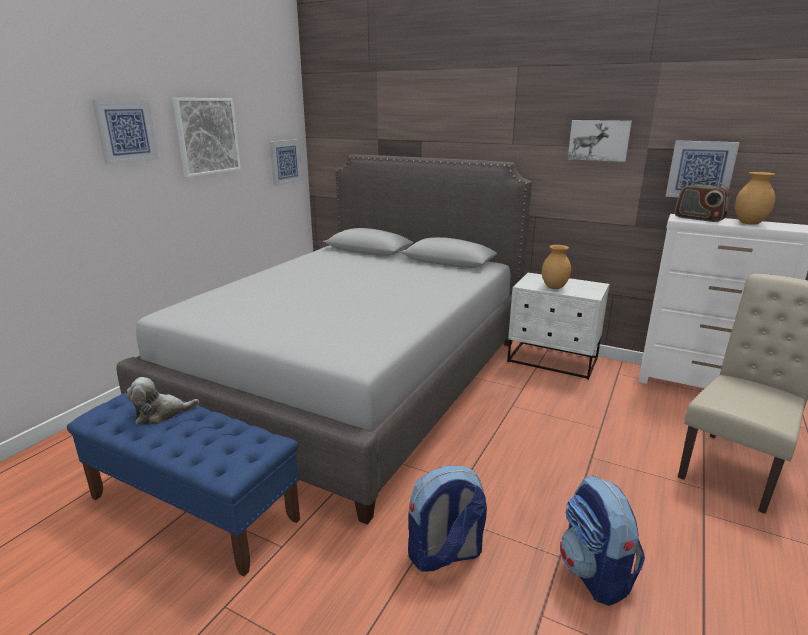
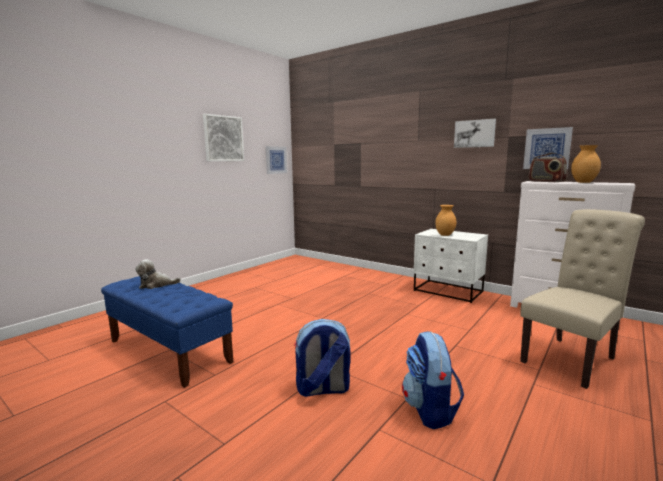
camera: 10 degrees right, 10 degrees down
picture [92,100,158,165] -> none
grey bed [116,154,532,525] -> none

